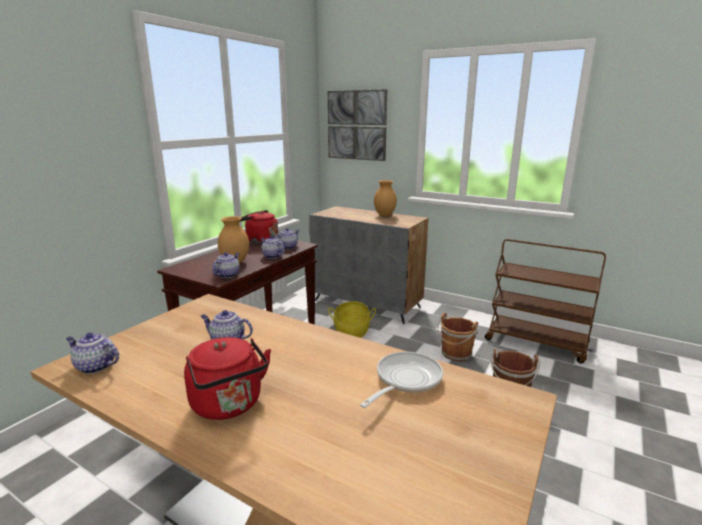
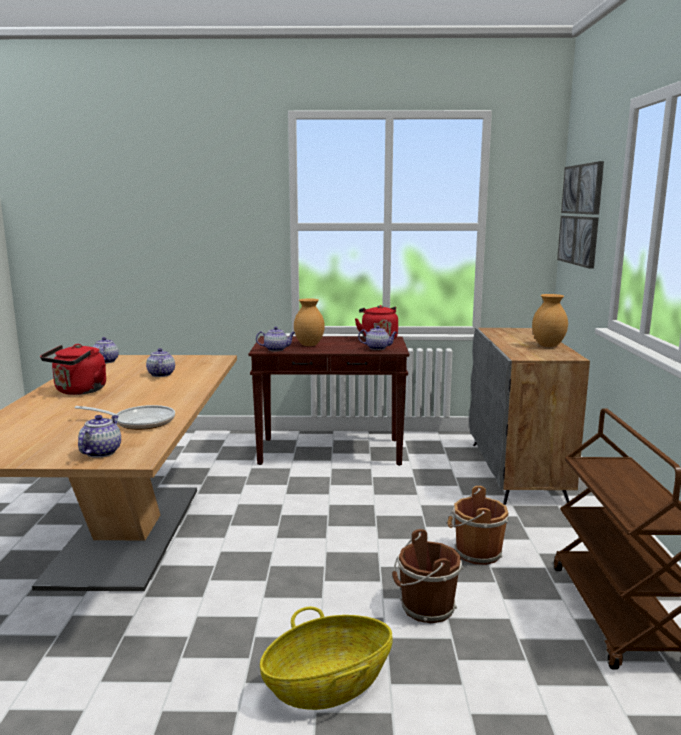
camera: 60 degrees right, 5 degrees down
teapot [261,236,285,259] -> teapot moved to [78,415,121,458]
basket [328,301,376,338] -> basket moved to [260,607,393,710]

